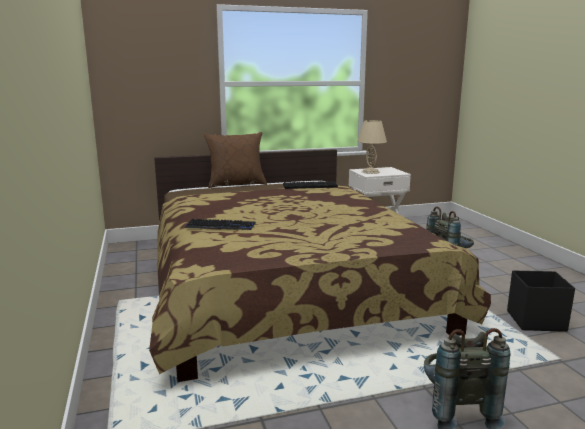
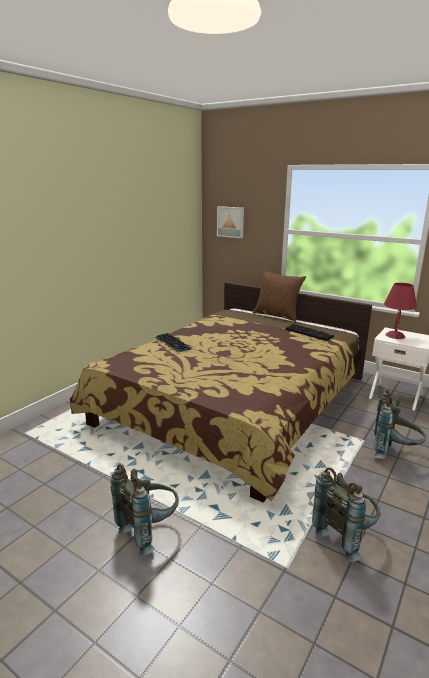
camera: 50 degrees right, 5 degrees up
beige table lamp [357,120,387,174] -> red table lamp [384,283,417,339]
black storage box [507,270,575,332] -> grey backpack [312,467,381,562]
none -> picture [217,206,244,238]

